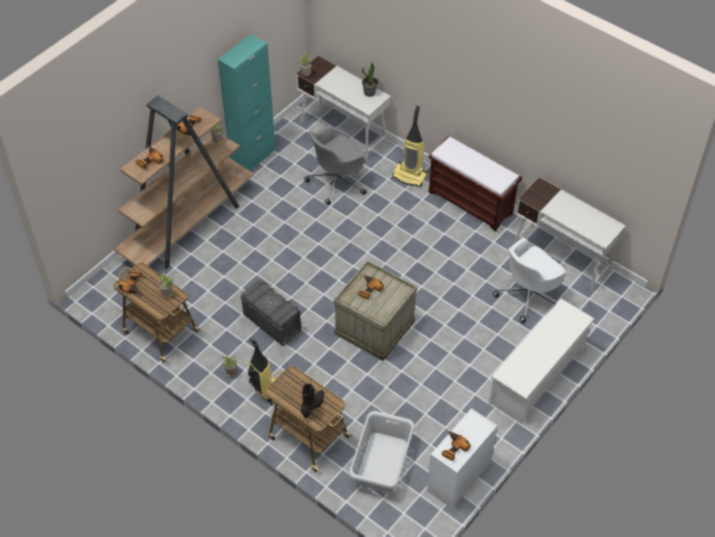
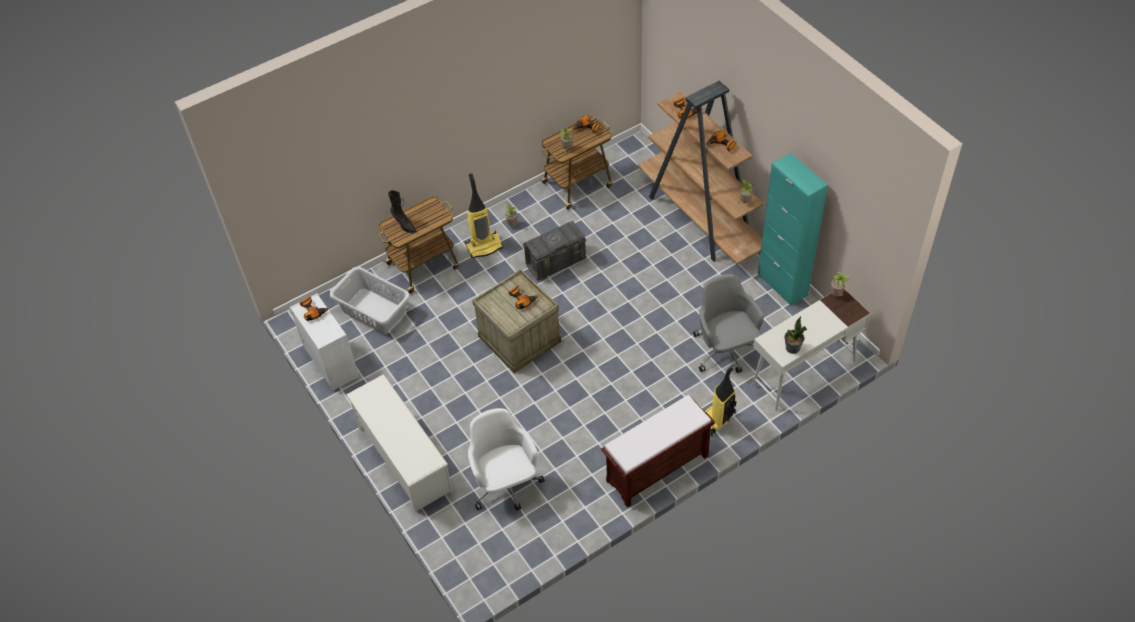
camera: 110 degrees right, 0 degrees up
white desk [514,177,626,292] -> none

